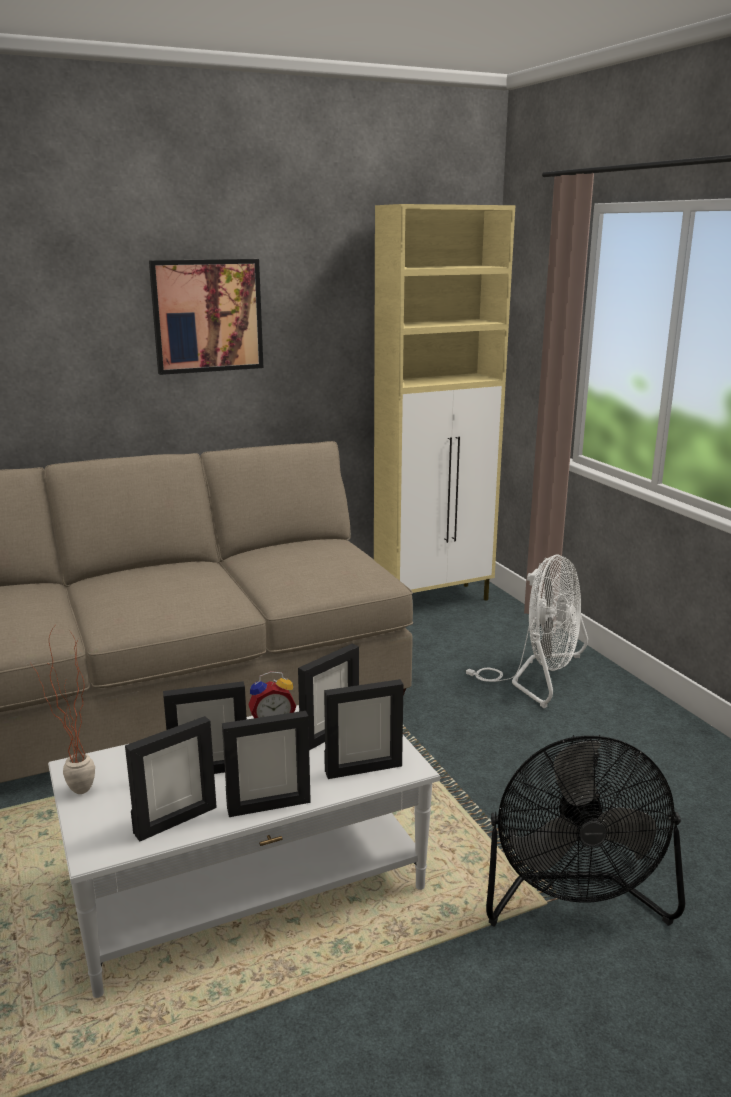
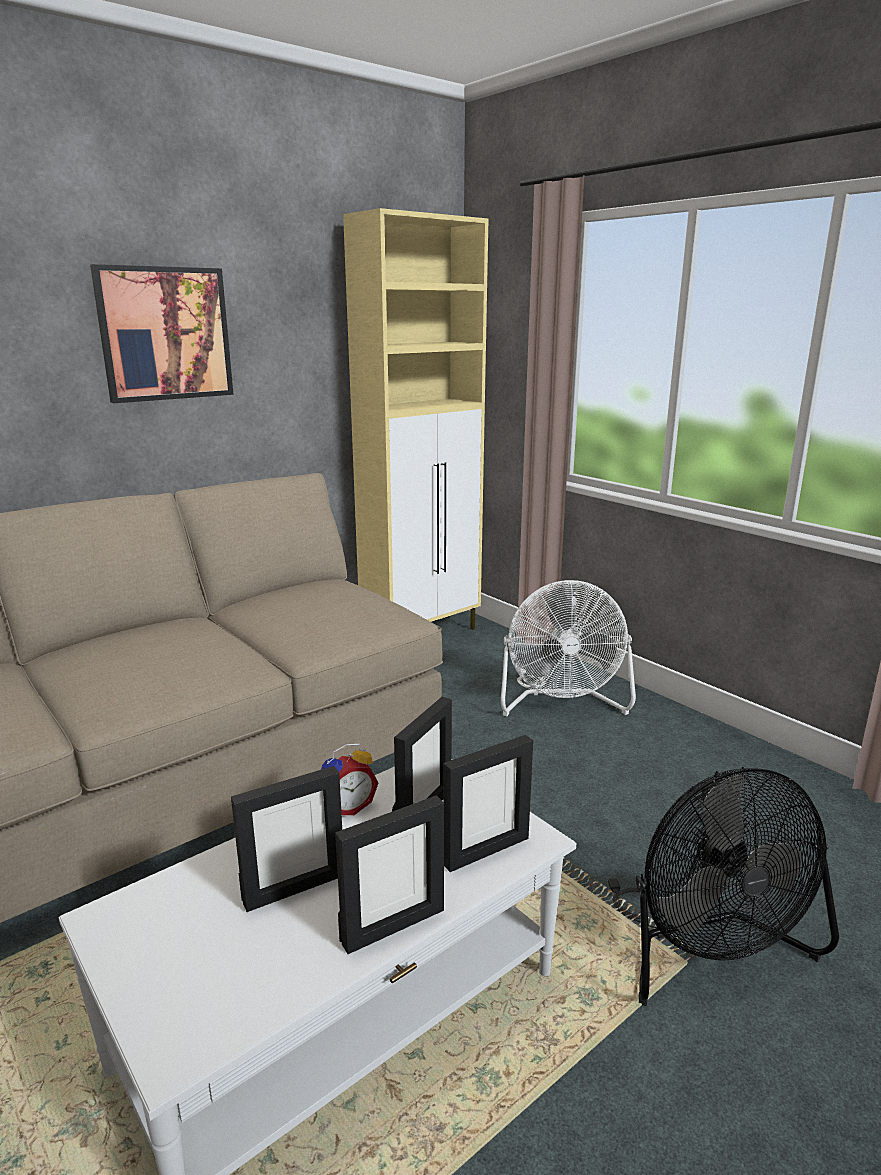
camera: 15 degrees left, 0 degrees up
potted plant [31,627,95,794] -> none
picture frame [125,716,217,841] -> none
white fan [466,555,588,708] -> white fan turned 75 degrees clockwise [501,580,636,716]

